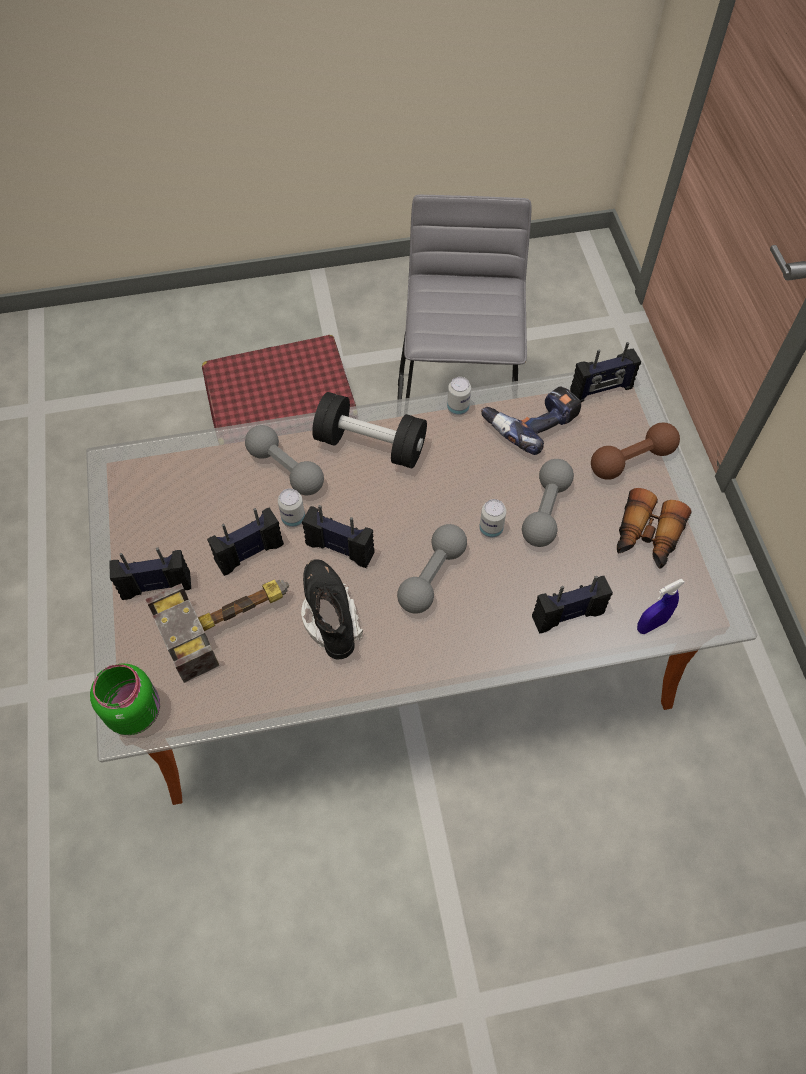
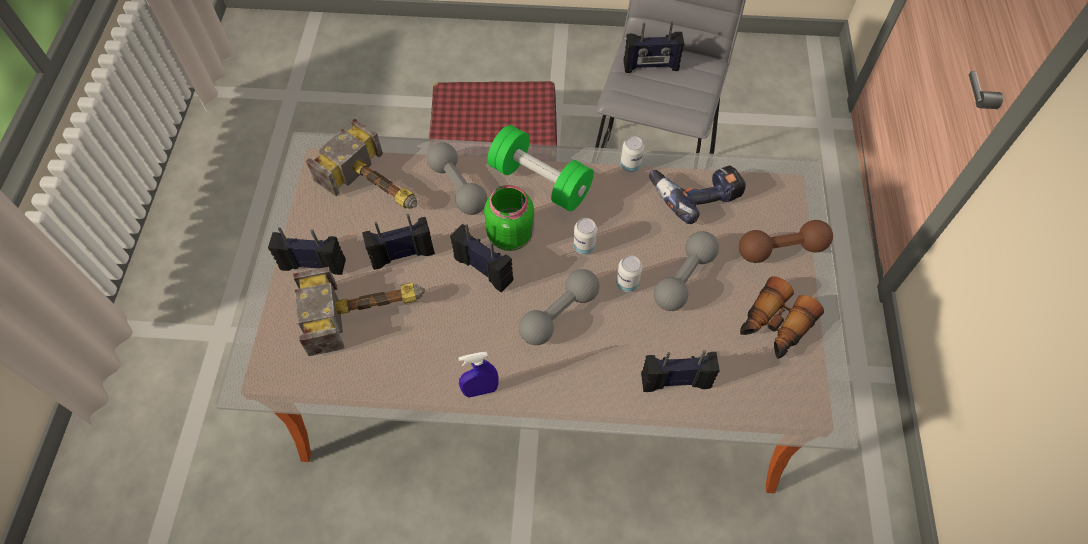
camera: 15 degrees right, 0 degrees up
green jar [90,663,160,735] -> green jar moved to [484,185,534,251]
can [278,488,305,527] -> can moved to [573,218,597,255]
black boot [301,559,363,660] -> none
black dumbbell [312,392,427,469] -> green dumbbell [487,125,594,211]
radio [570,342,641,402] -> radio moved to [624,21,684,73]
blue spray bottle [637,579,685,634] -> blue spray bottle moved to [458,352,499,397]
none -> hammer [306,118,417,209]

